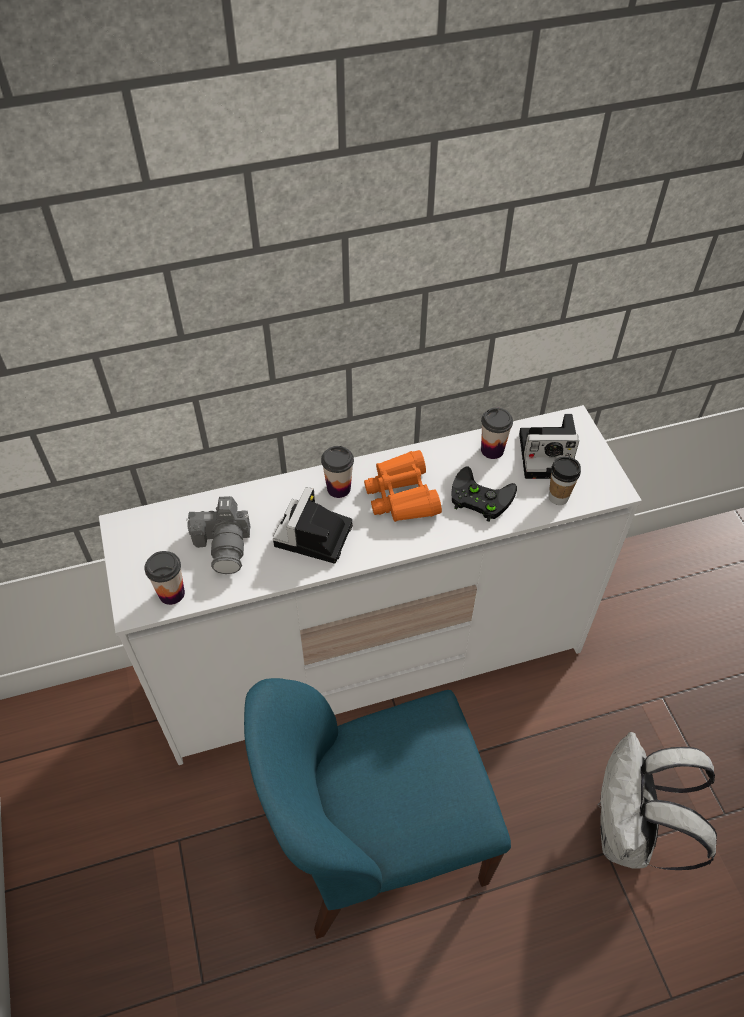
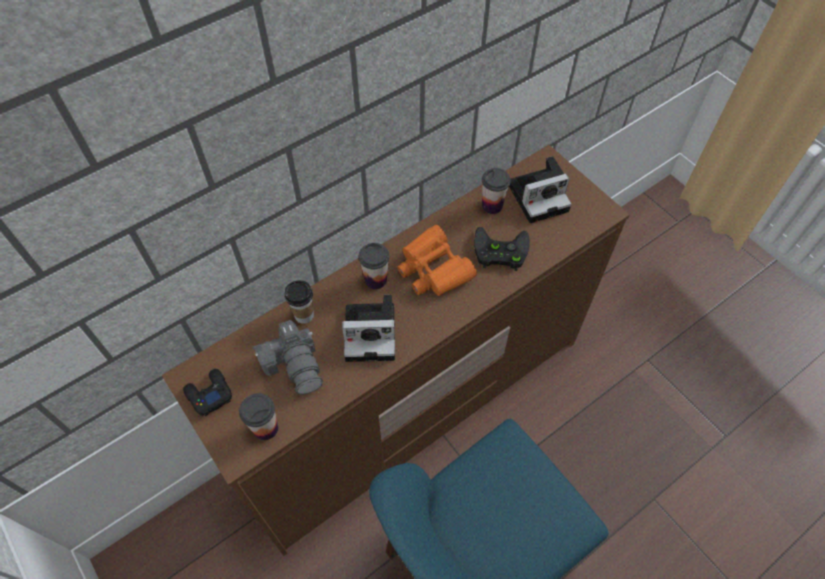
camera: 20 degrees left, 5 degrees up
white dresser [99,405,642,765] -> brown dresser [162,145,630,556]
camera [273,487,353,564] -> camera turned 90 degrees counterclockwise [342,295,395,362]
cup [549,456,581,505] -> cup moved to [284,280,314,324]
white backpack [598,732,717,870] -> none
none -> black game controller [183,369,232,416]

